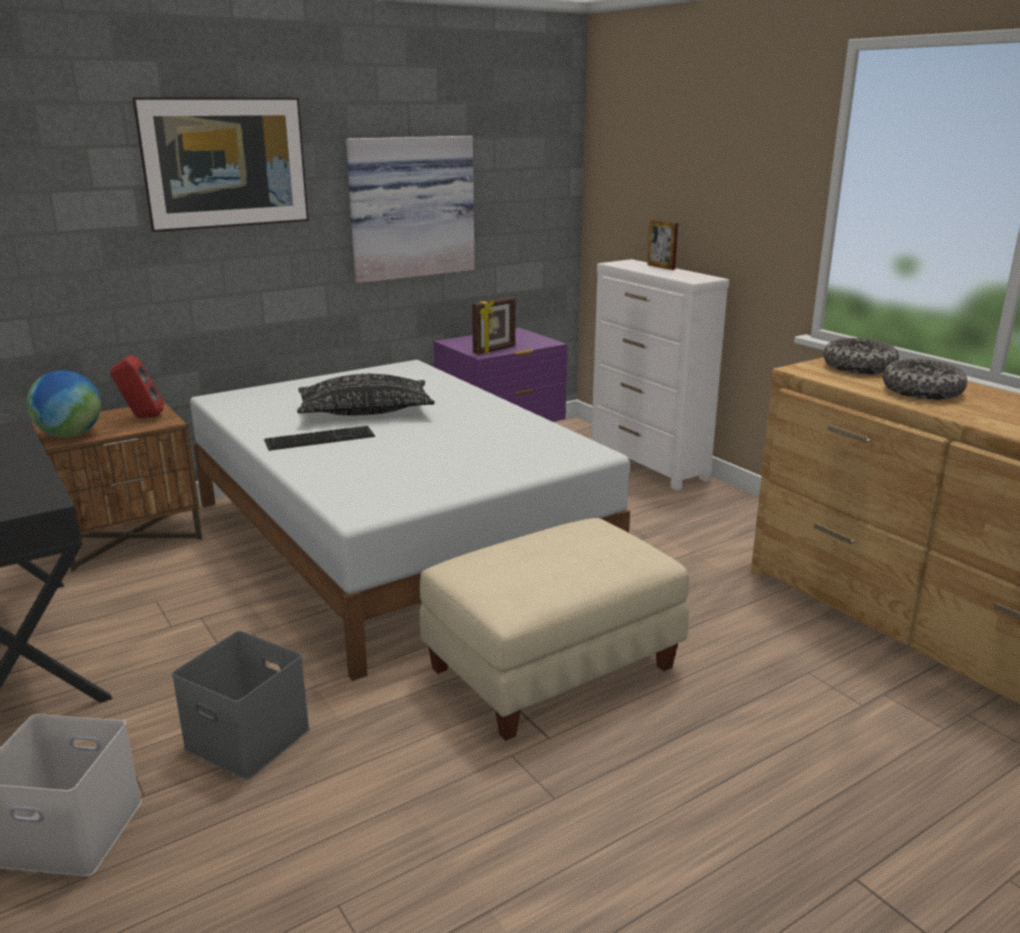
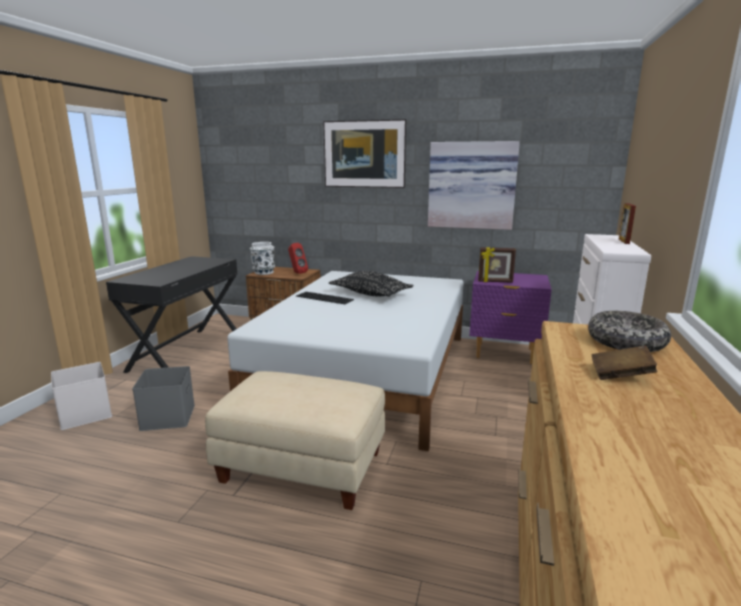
camera: 50 degrees right, 5 degrees down
globe [27,370,101,437] -> white vase [250,242,275,275]
bowl [883,359,967,400] -> brown book [591,346,658,380]

